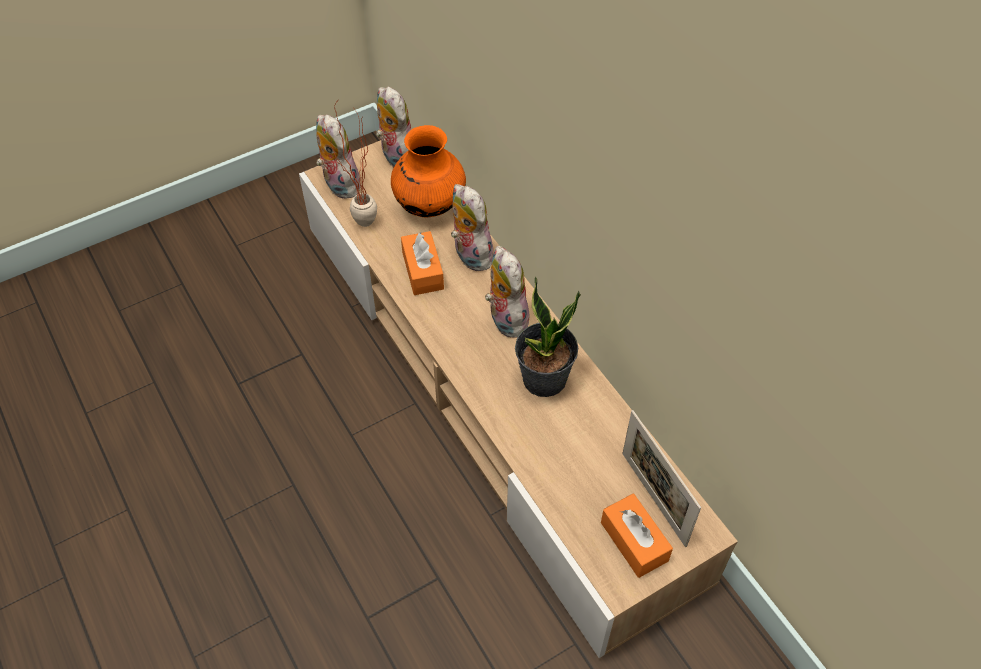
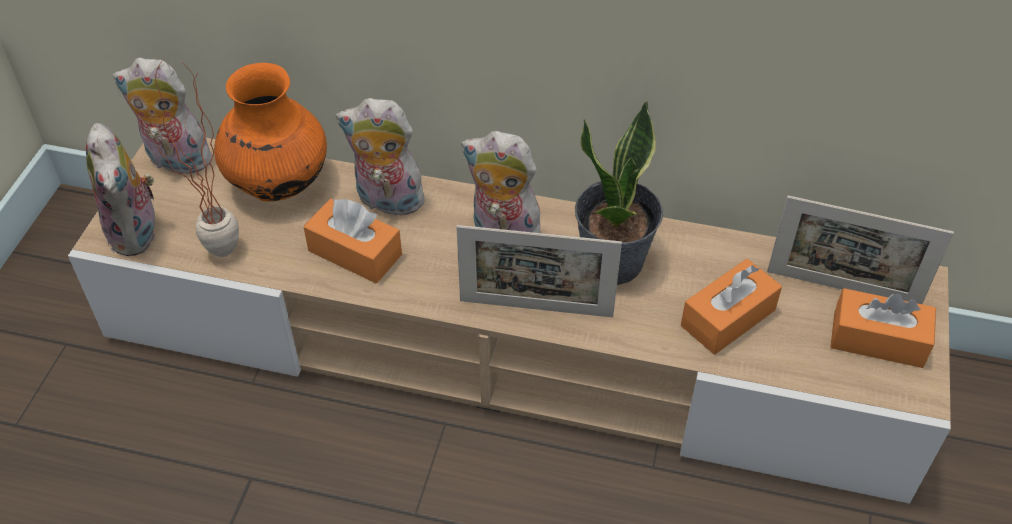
camera: 45 degrees left, 5 degrees down
plush toy [316,114,360,199] -> plush toy turned 120 degrees counterclockwise [86,123,160,256]
none -> picture frame [456,225,622,317]
none -> orange tissue box [681,259,782,355]

